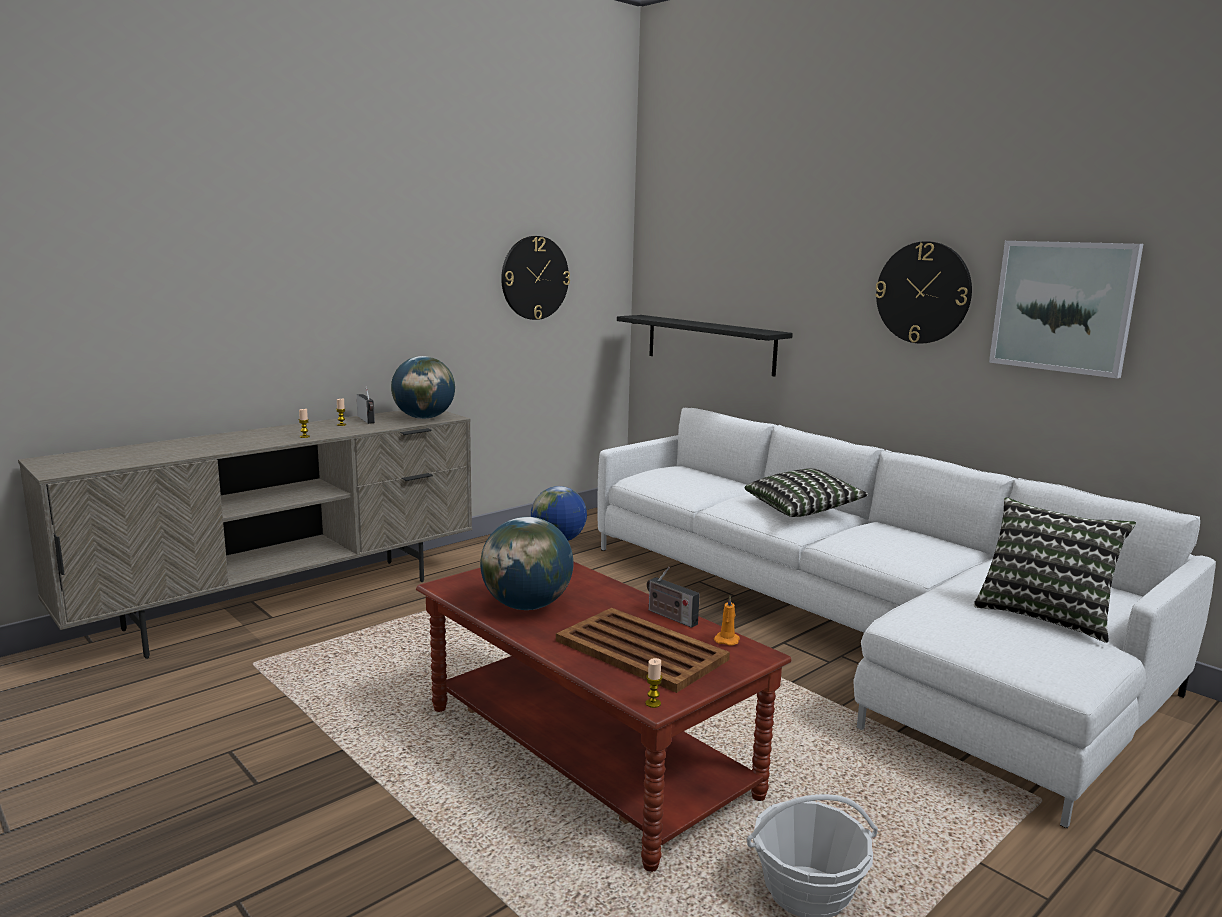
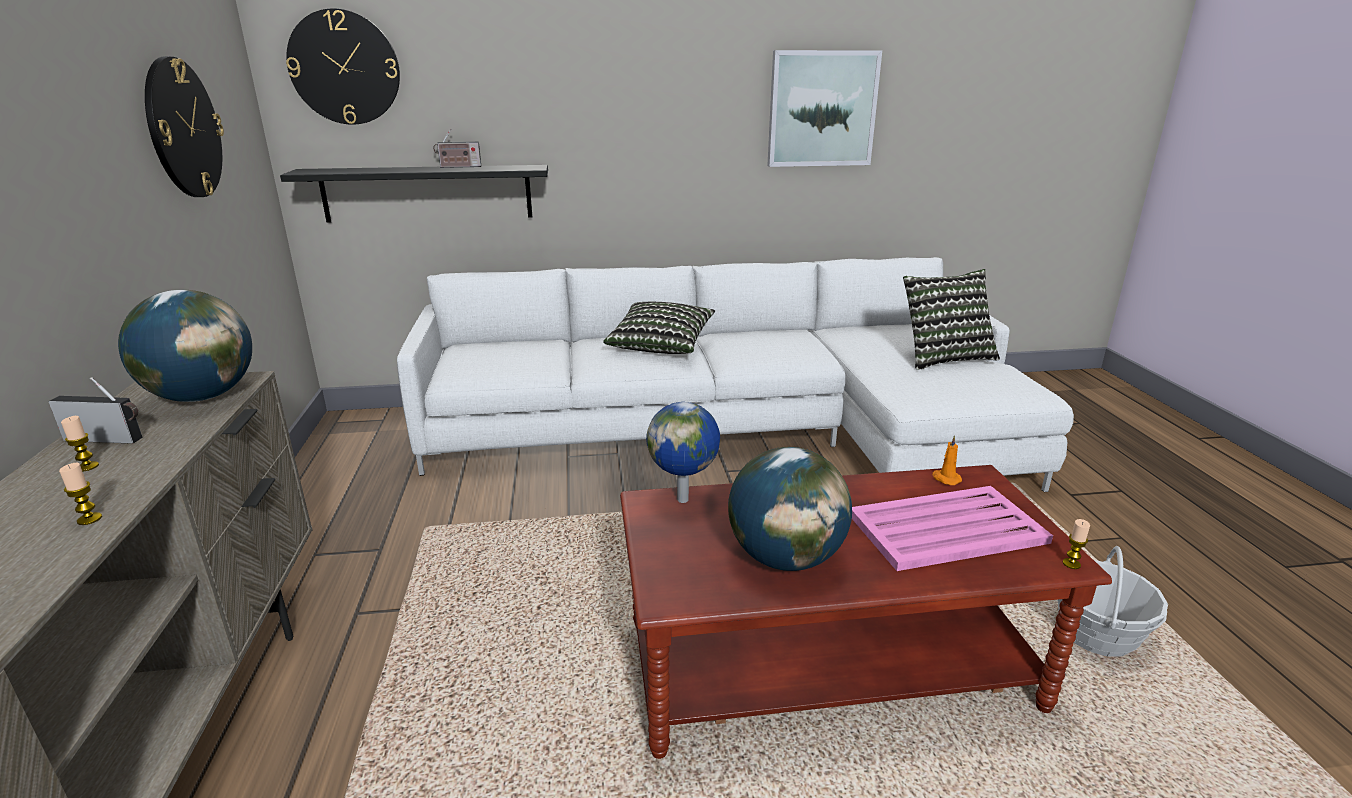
camera: 55 degrees left, 10 degrees up
brown tray [556,608,730,693] -> pink tray [852,486,1053,571]
radio [647,567,700,628] -> radio moved to [433,128,481,168]
wall clock [875,241,972,344] -> wall clock moved to [286,8,400,125]

